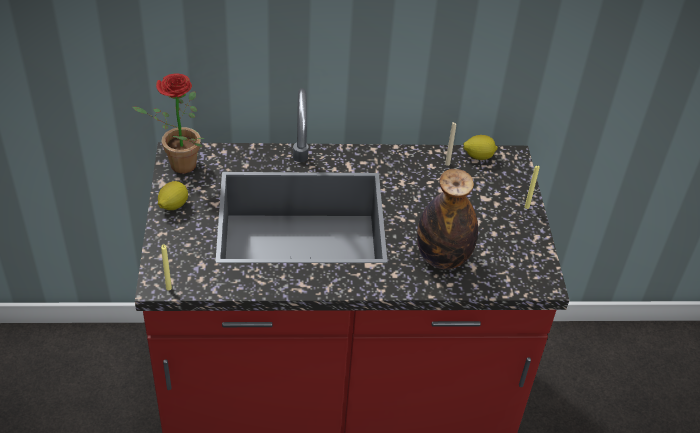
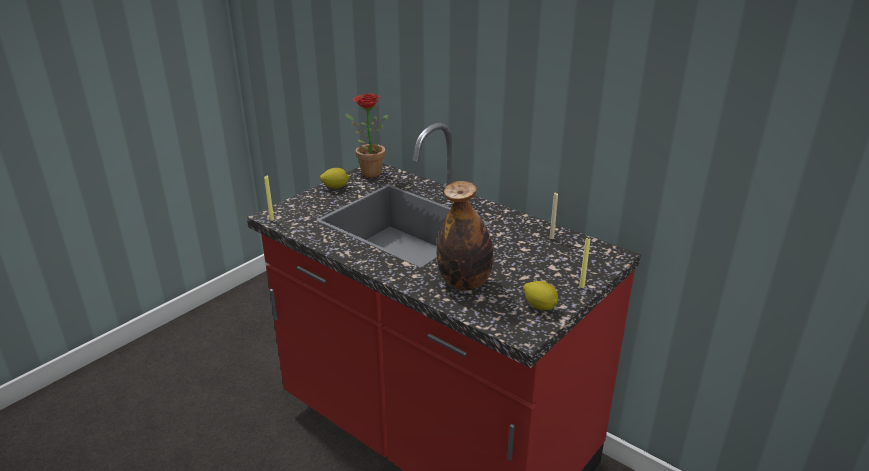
camera: 45 degrees right, 15 degrees down
lemon [463,135,498,160] -> lemon moved to [523,281,558,310]

